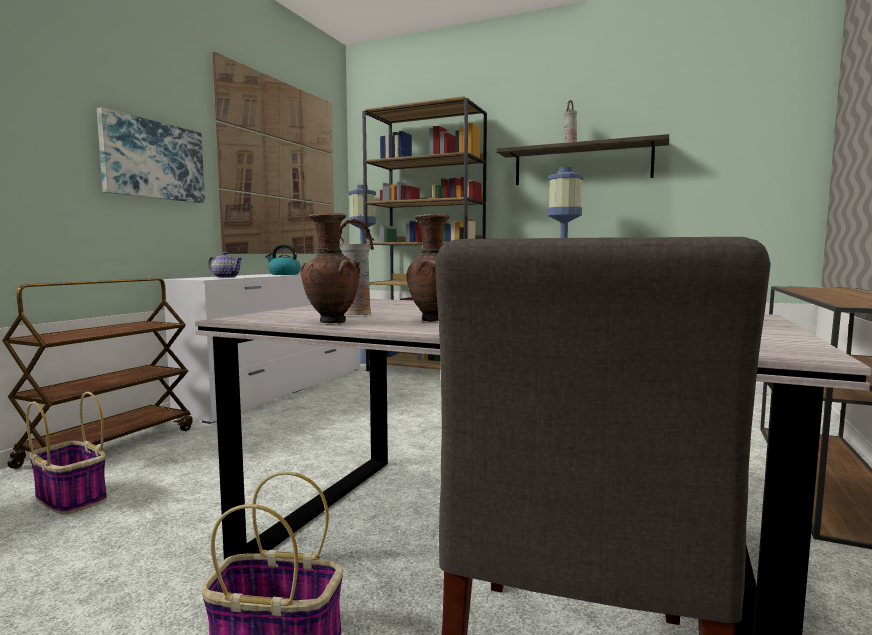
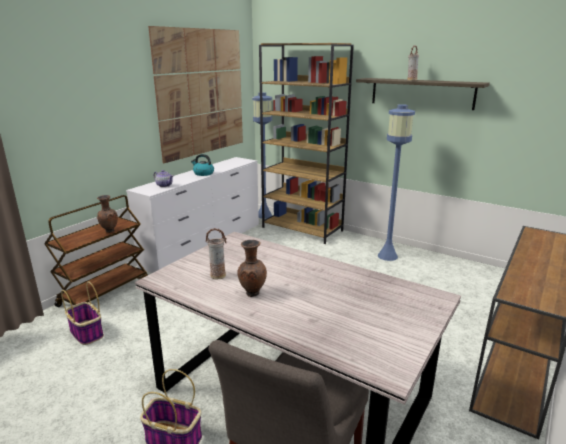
camera: 10 degrees right, 15 degrees up
picture [97,107,205,203] -> none
brown vase [300,213,360,323] -> brown vase moved to [97,195,118,233]

